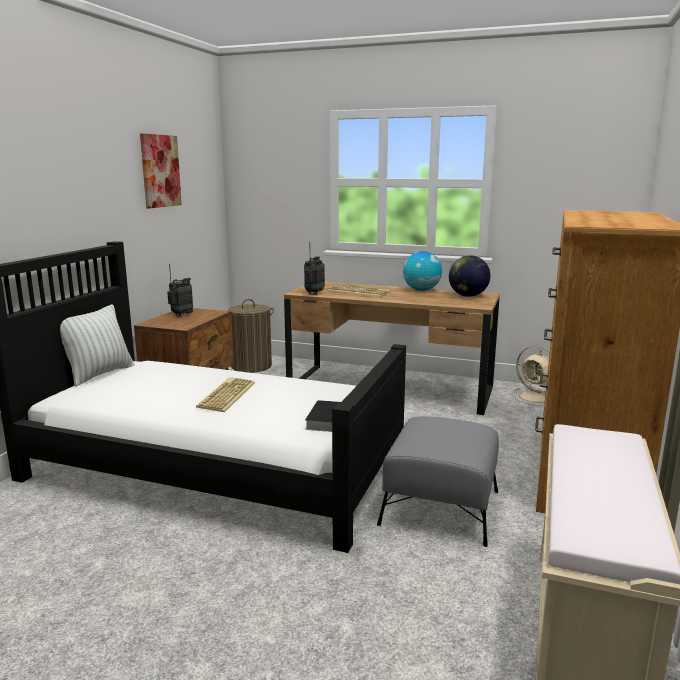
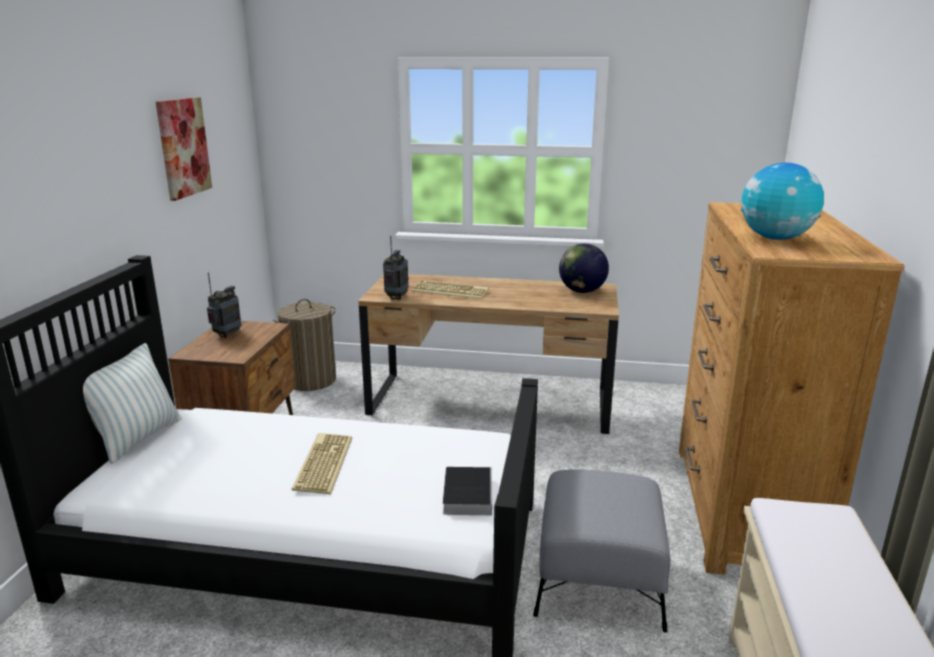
camera: 10 degrees left, 5 degrees up
globe [403,251,442,291] -> globe moved to [741,163,824,240]
beige fan [511,346,550,406] -> none

